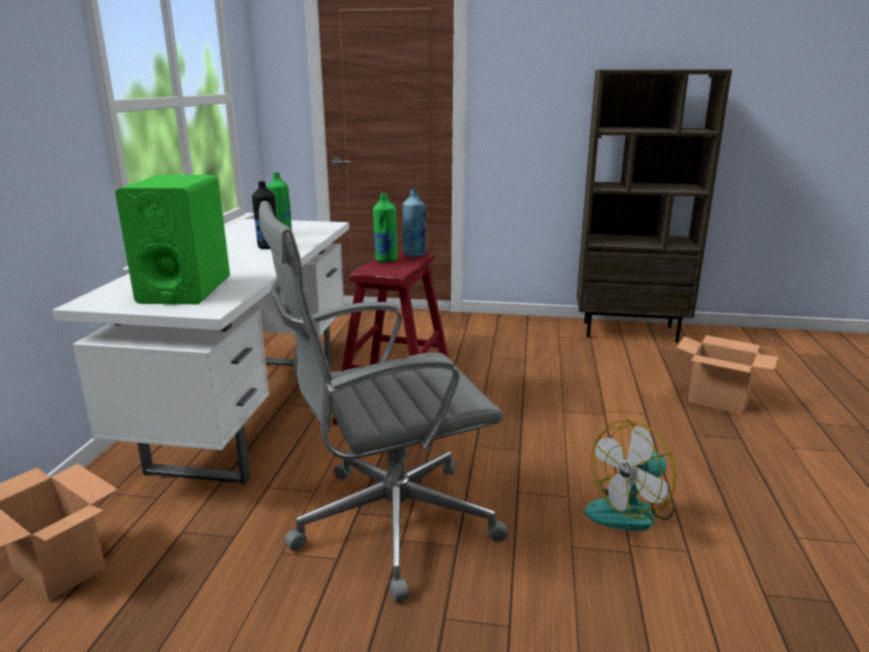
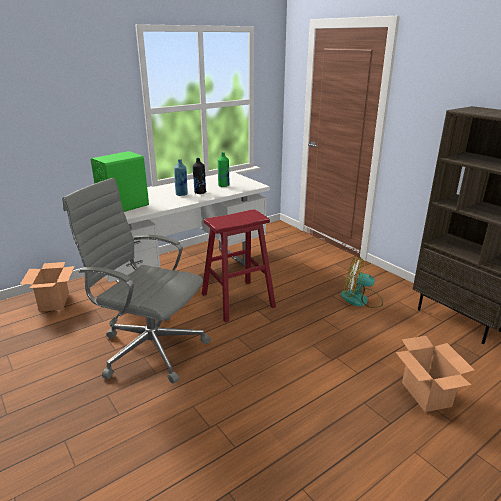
camera: 45 degrees right, 5 degrees up
green bottle [373,193,398,262] -> none
blue bottle [403,189,425,257] -> blue bottle moved to [174,159,188,196]
fan [585,419,676,531] -> fan moved to [341,257,383,308]

